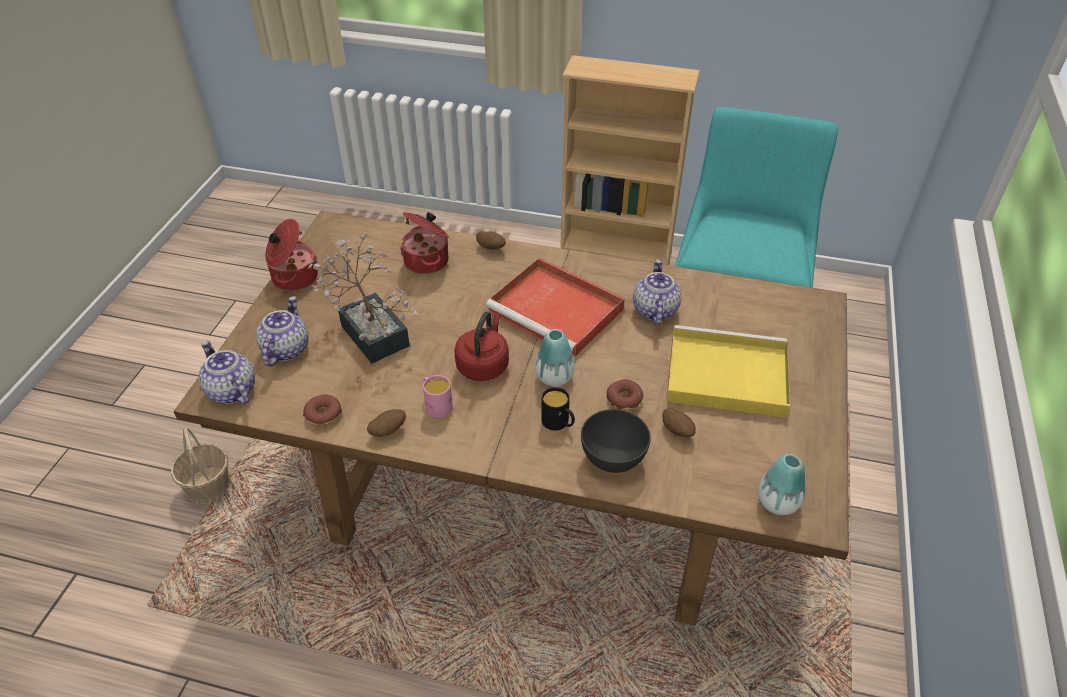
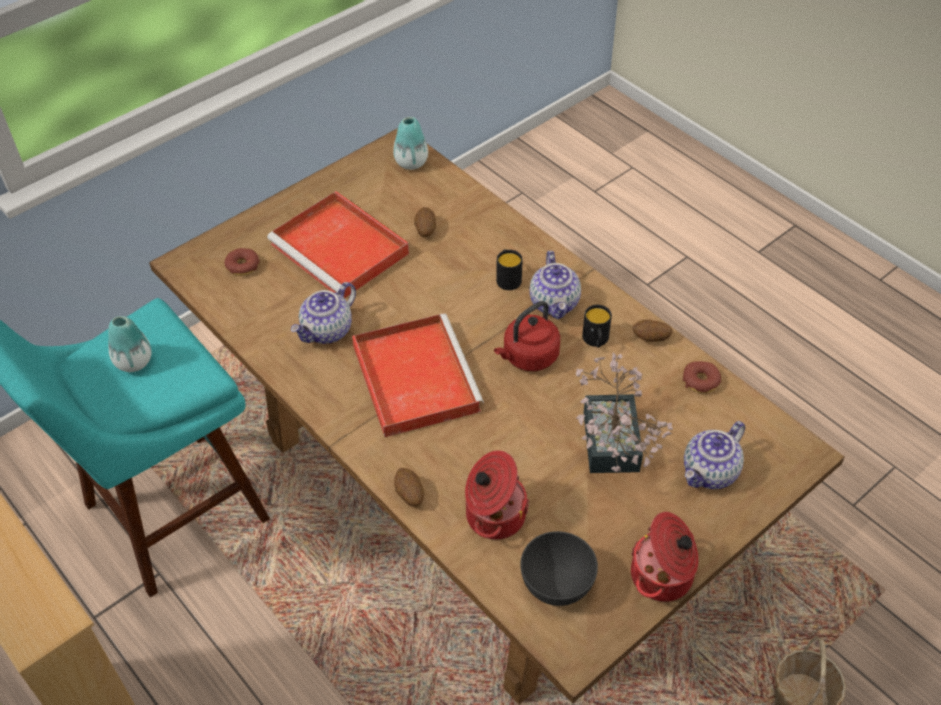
camera: 145 degrees left, 5 degrees up
teapot [199,341,255,404] -> teapot moved to [530,251,581,319]
pink mug [423,375,453,418] -> black mug [582,305,612,347]
vase [535,329,575,387] -> vase moved to [108,316,151,372]
grey bowl [581,409,651,473] -> grey bowl moved to [520,531,598,606]
donut [607,379,643,410] -> donut moved to [225,248,260,276]
yellow tray [666,325,790,417] -> red tray [267,191,409,298]

